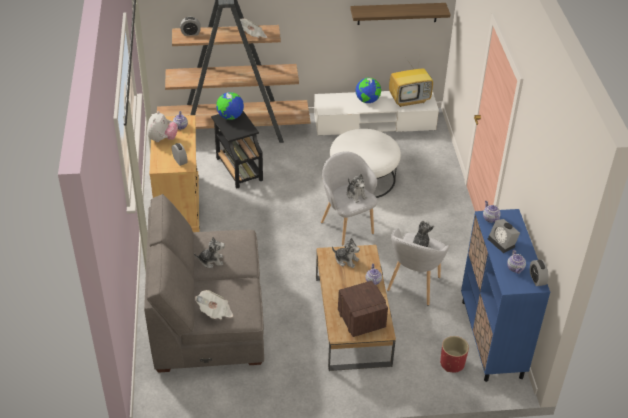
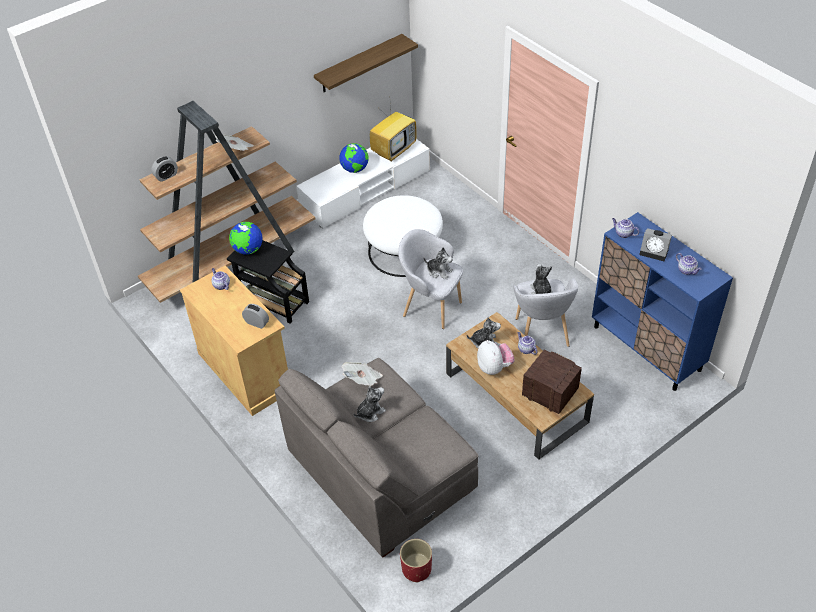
camera: 30 degrees left, 5 degrees up
plush toy [147,111,178,142] -> plush toy moved to [477,340,514,375]
newspaper [195,290,233,319] -> newspaper moved to [341,362,383,386]
red planter [440,336,469,373] -> red planter moved to [400,539,432,582]
alarm clock [530,259,549,286] -> none

